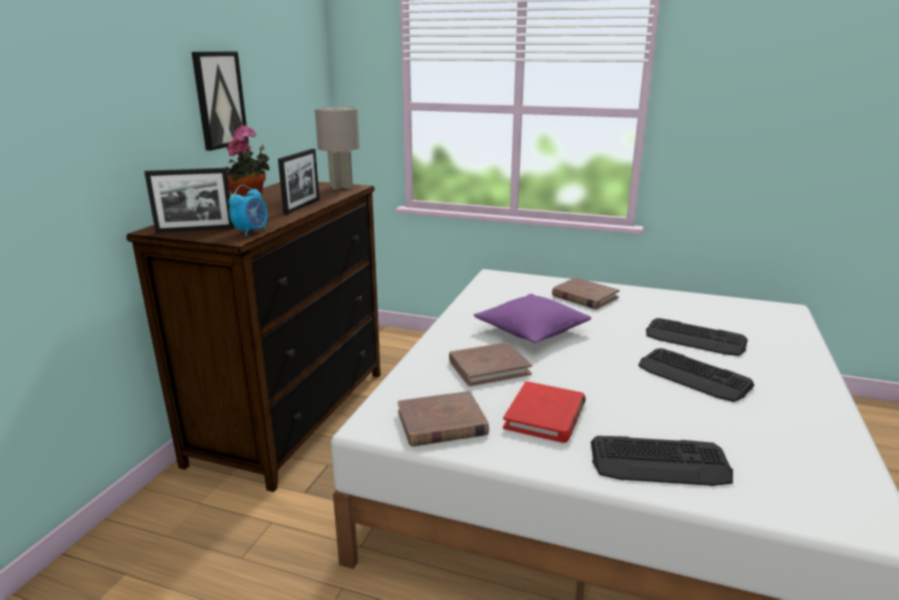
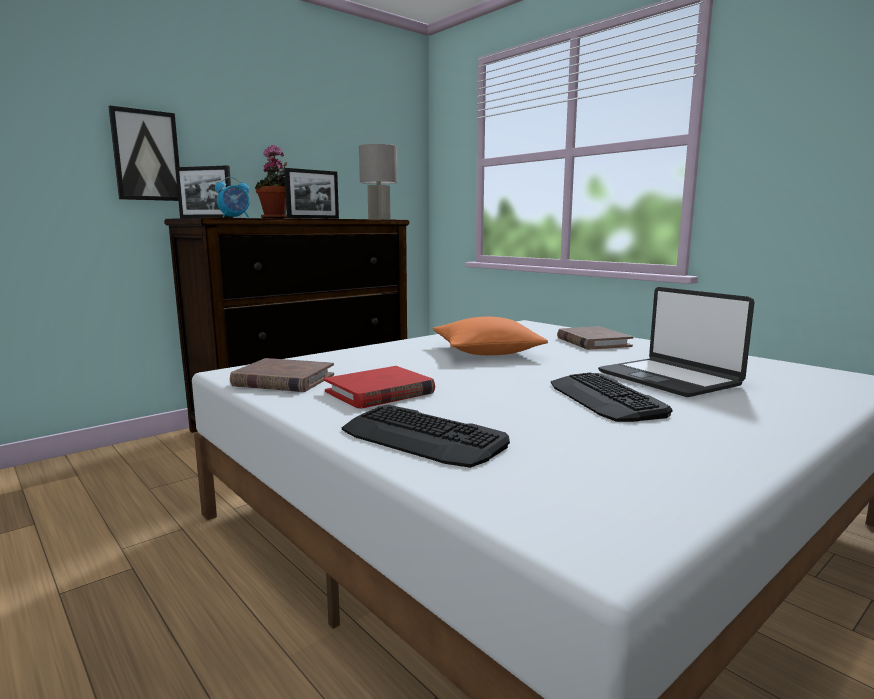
camera: 30 degrees right, 10 degrees down
picture [191,51,249,151] -> picture moved to [108,106,180,201]
brown book [449,342,532,386] -> none
purple pillow [474,294,591,343] -> orange pillow [433,317,548,355]
keyboard [646,318,748,356] -> laptop [598,287,754,397]

